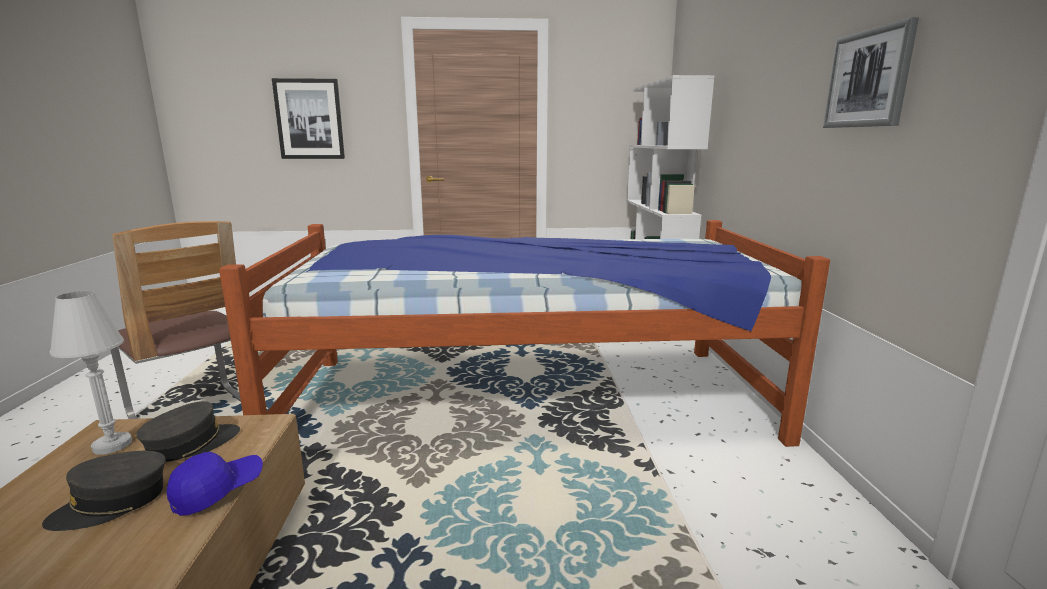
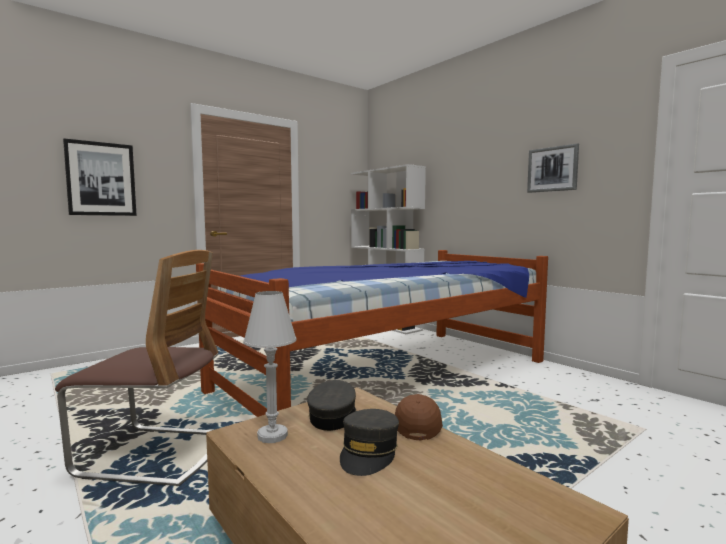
camera: 35 degrees left, 10 degrees down
blue cap [167,452,263,516] -> brown cap [395,394,443,441]

